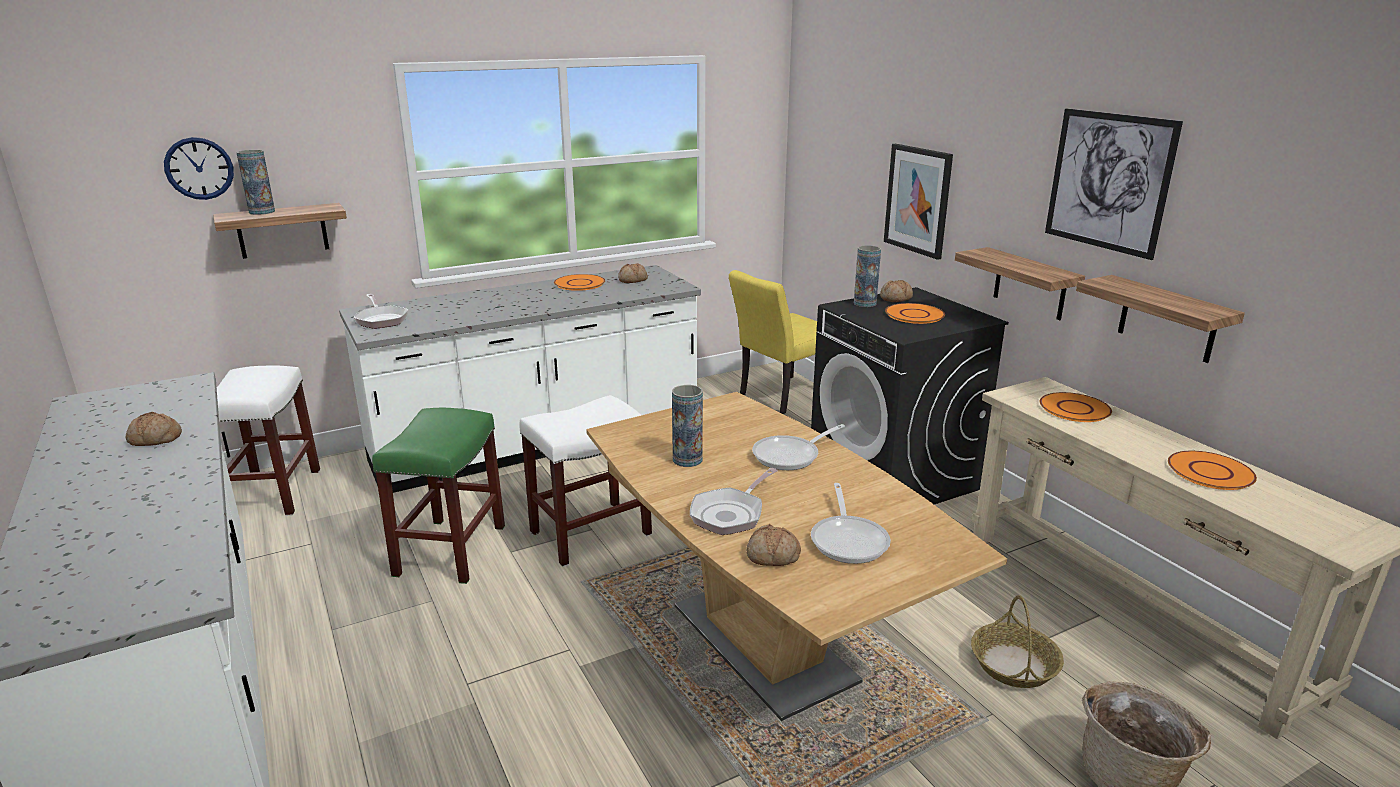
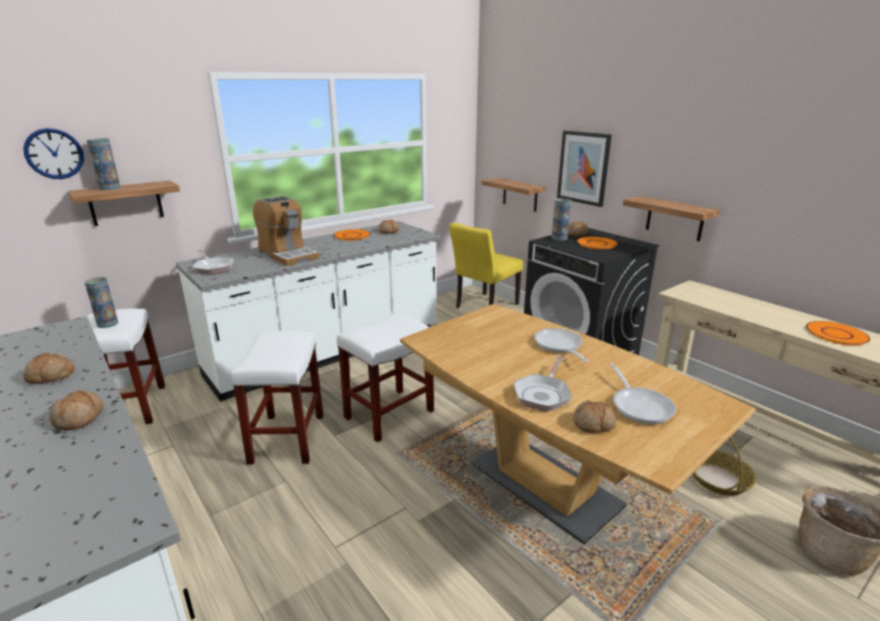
camera: 10 degrees left, 0 degrees up
green stool [372,408,505,584] -> white stool [231,331,324,465]
vase [672,385,703,467] -> vase moved to [84,277,118,328]
frying pan [752,424,845,470] -> frying pan turned 120 degrees clockwise [534,328,588,362]
orange plate [1040,392,1112,422] -> none
picture [1045,108,1183,260] -> none
shelf [1076,275,1245,363] -> shelf moved to [482,178,545,212]
none -> bread [49,391,103,431]
none -> coffee machine [253,196,319,266]

